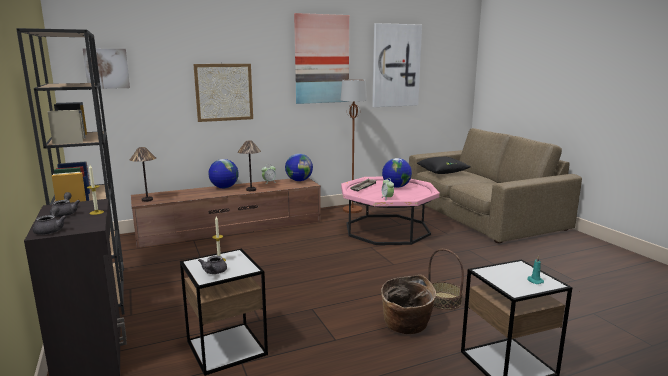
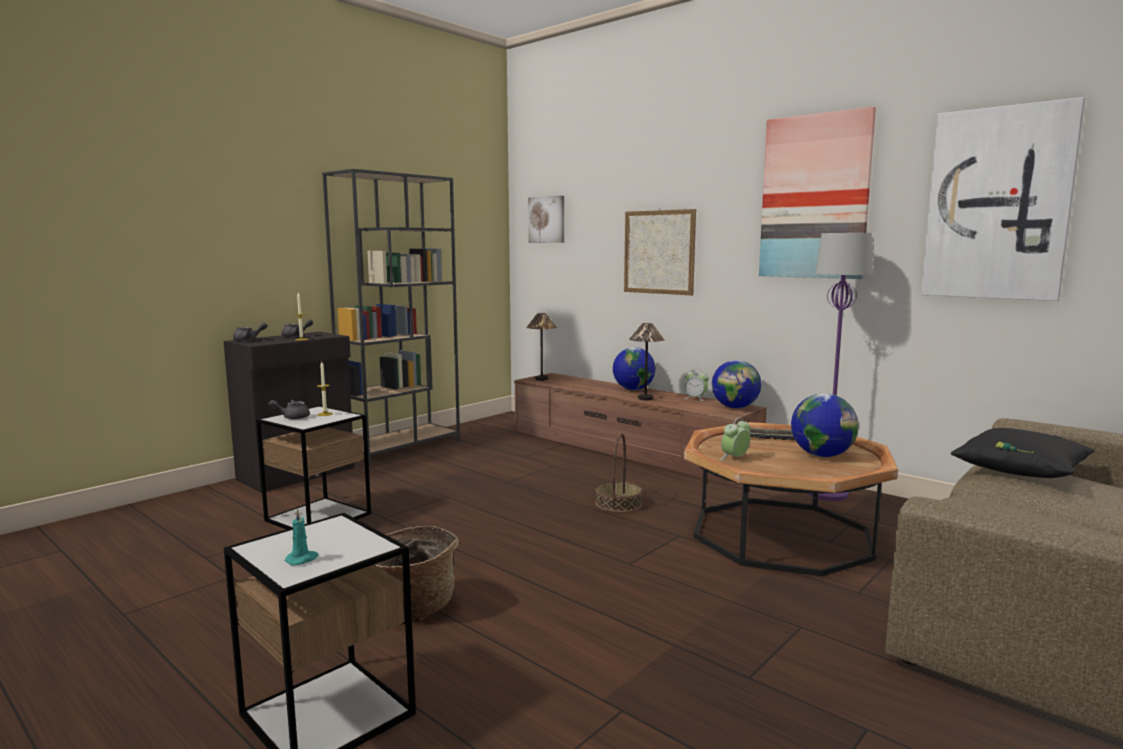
camera: 65 degrees right, 5 degrees down
brown floor lamp [341,79,367,213] -> purple floor lamp [808,233,873,501]
pink coffee table [341,177,440,245] -> brown coffee table [684,422,898,576]
basket [428,249,464,310] -> basket moved to [596,433,643,513]

